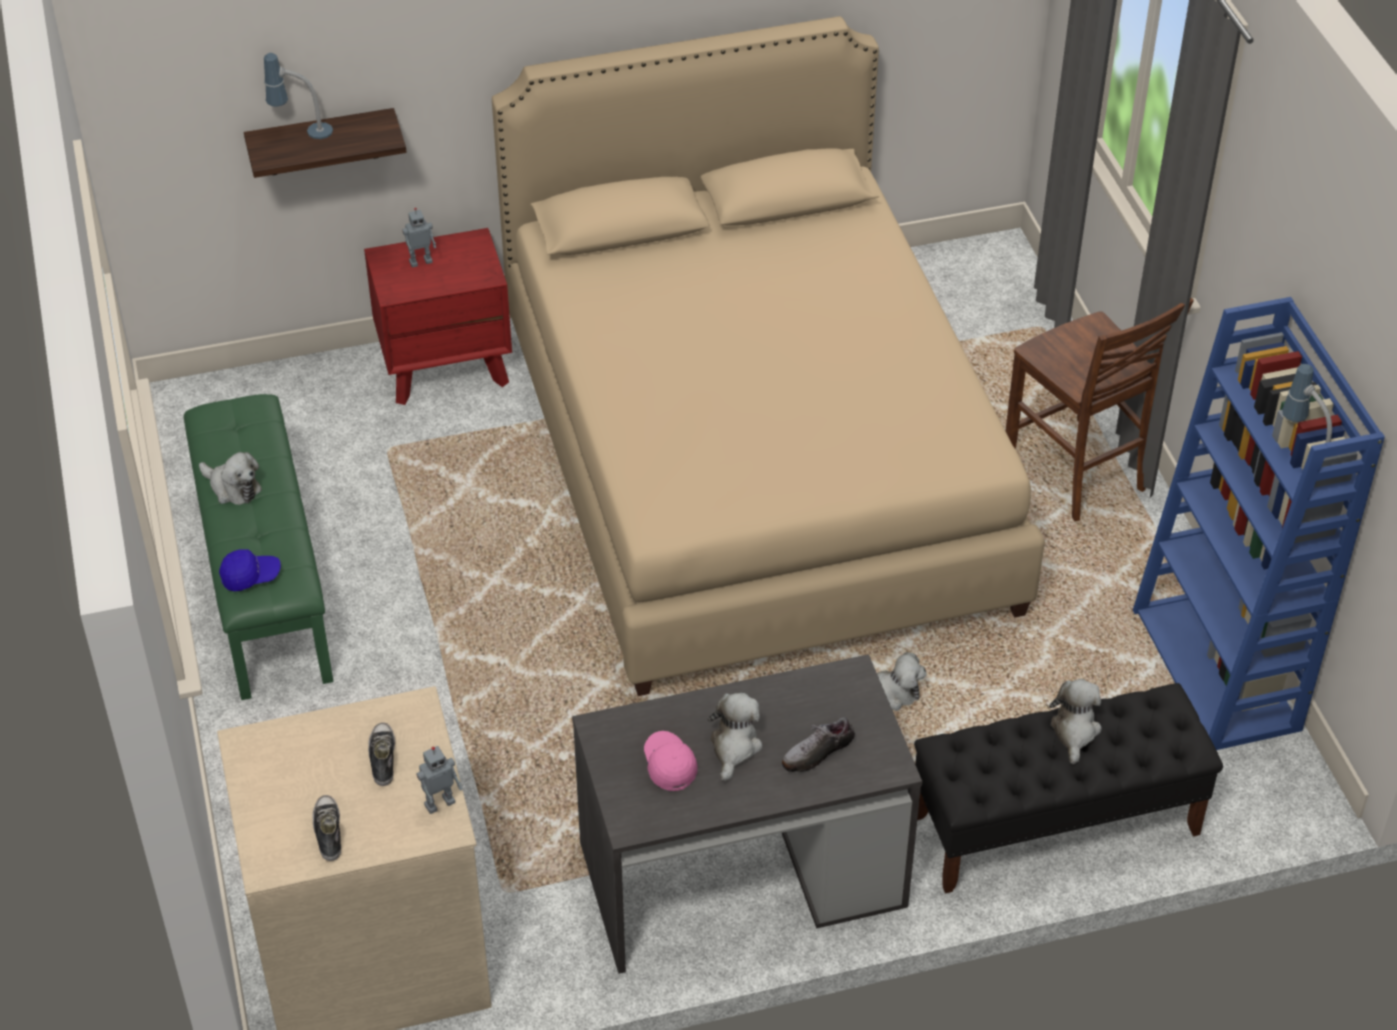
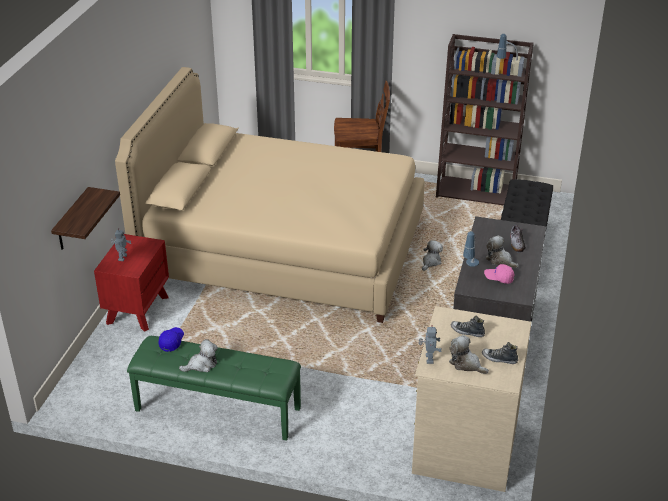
camera: 60 degrees left, 10 degrees down
blue cap [219,549,281,591] -> blue cap moved to [159,327,184,352]
table lamp [264,53,333,139] -> table lamp moved to [463,231,479,267]
toy robot [416,746,463,814] -> toy robot moved to [419,325,442,364]
plush toy [1049,679,1102,764] -> plush toy moved to [449,335,489,374]
blue bookcase [1133,297,1385,750] -> brown bookcase [436,34,533,205]

